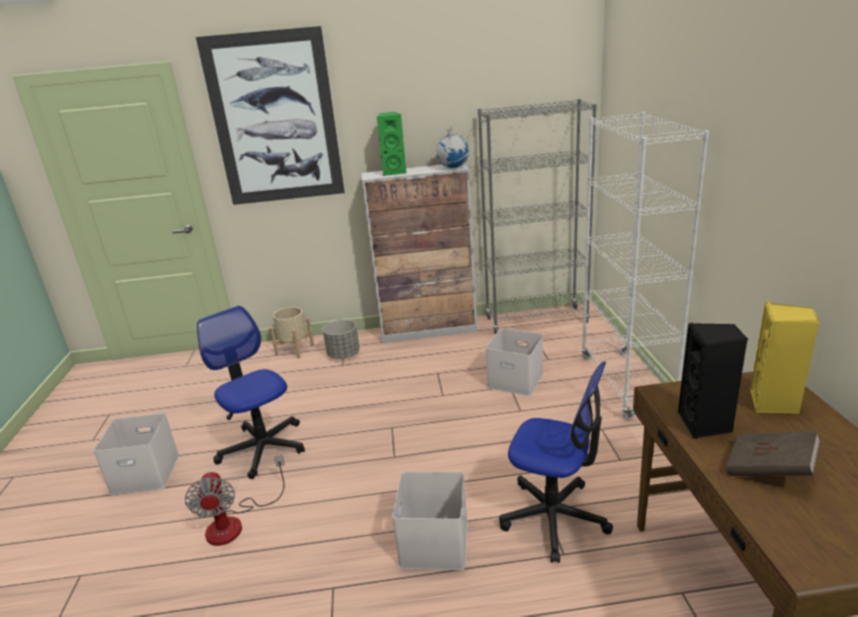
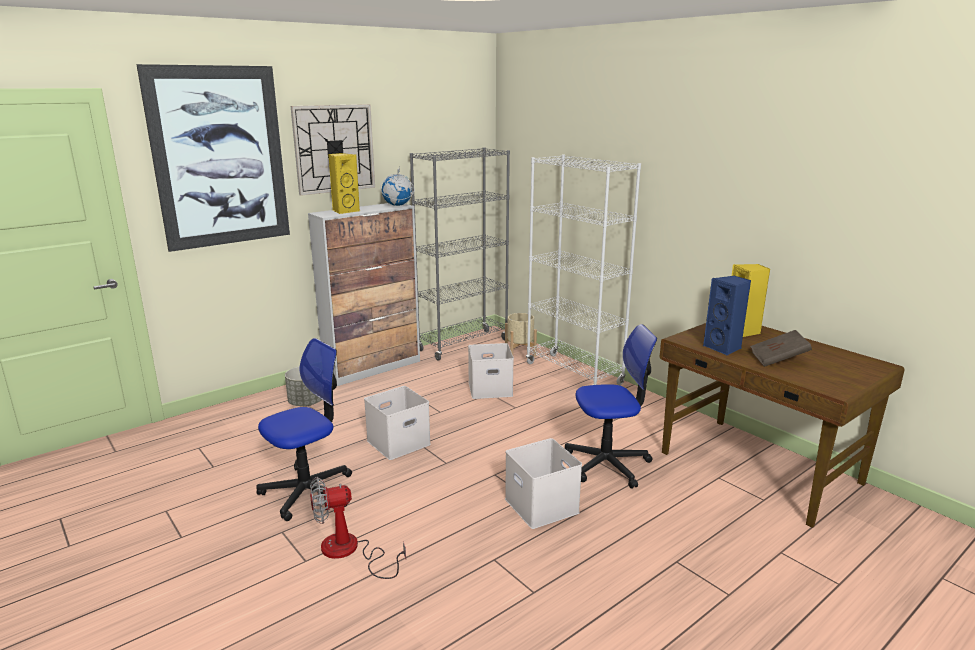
camera: 35 degrees left, 5 degrees down
white storage box [93,413,179,495] -> white storage box moved to [364,386,431,460]
fan [185,455,285,546] -> fan turned 120 degrees clockwise [310,477,406,579]
office chair [197,306,305,479] -> office chair turned 120 degrees clockwise [256,338,352,521]
beige planter [270,307,314,358] -> beige planter moved to [505,313,537,357]
green speaker [377,112,407,176] -> yellow speaker [328,153,360,214]
black speaker [678,323,748,439] -> blue speaker [703,276,751,356]
none -> wall clock [290,104,375,196]

